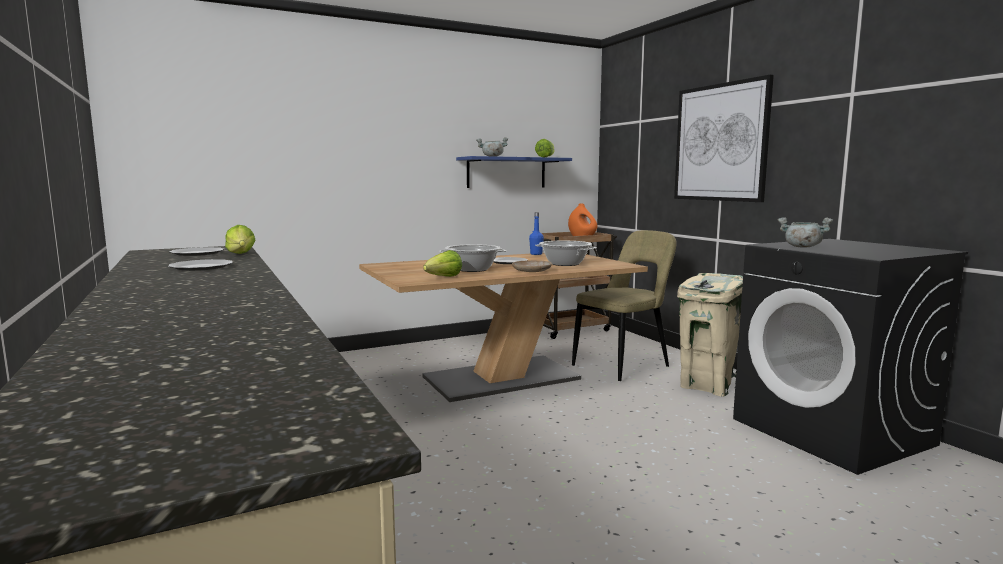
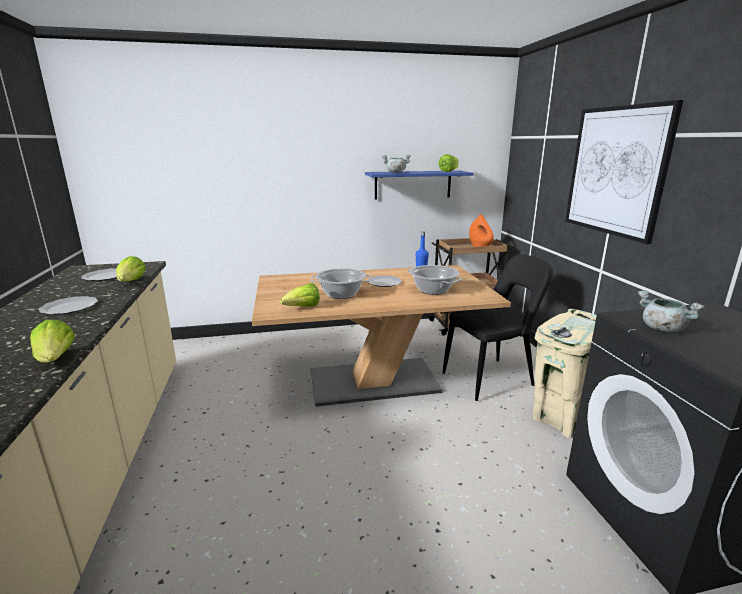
camera: 15 degrees right, 10 degrees up
beige plate [512,260,552,272] -> none
beige chair [572,230,676,381] -> black chair [442,254,553,401]
none -> lettuce [30,320,75,363]

